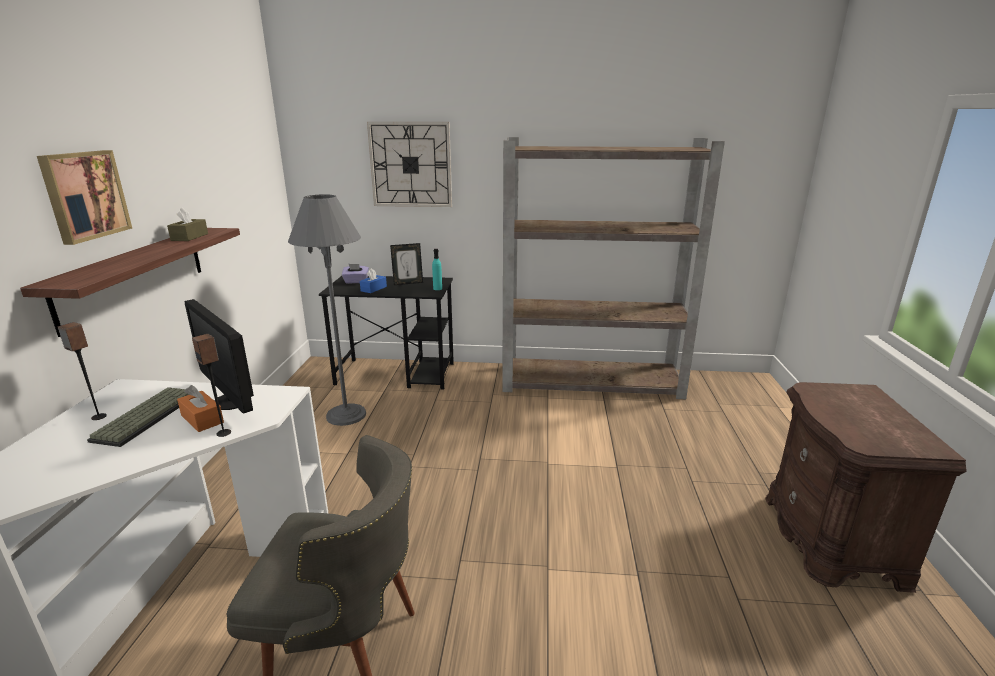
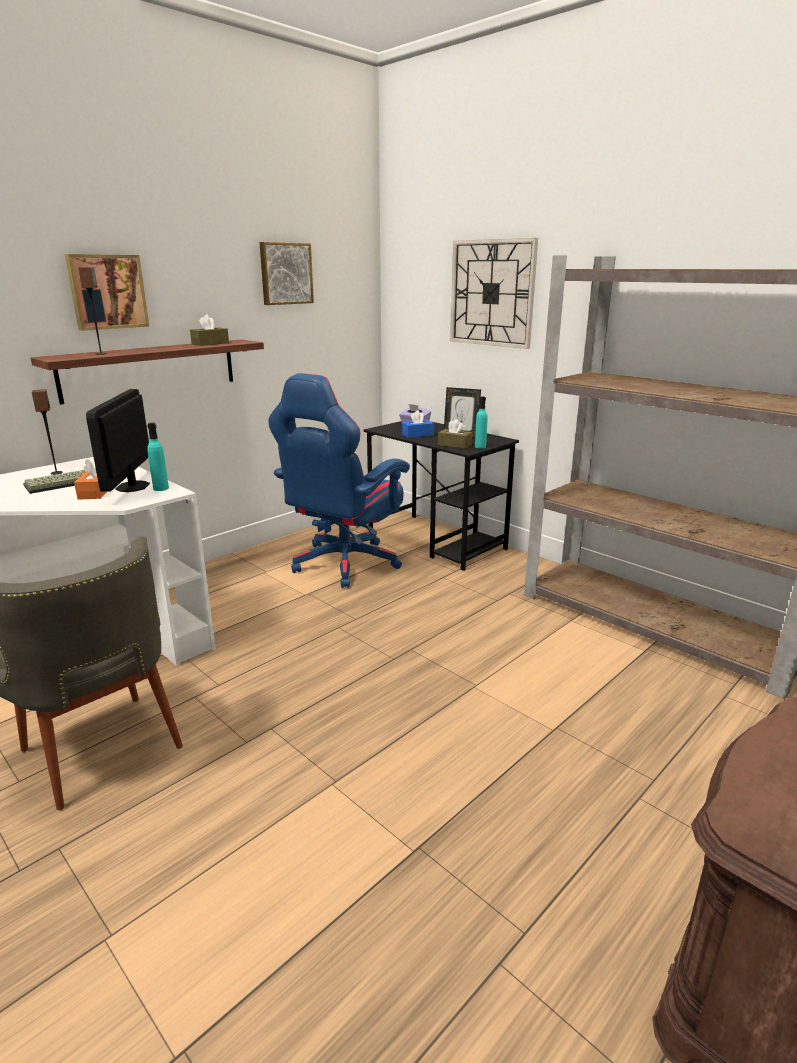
camera: 40 degrees right, 0 degrees up
speaker [192,334,231,437] -> speaker moved to [78,267,107,355]
grey floor lamp [288,194,366,426] -> blue office chair [268,373,410,588]
none -> turquoise bottle [147,423,169,491]
none -> picture [259,242,314,305]
none -> brown tissue box [438,419,472,449]

